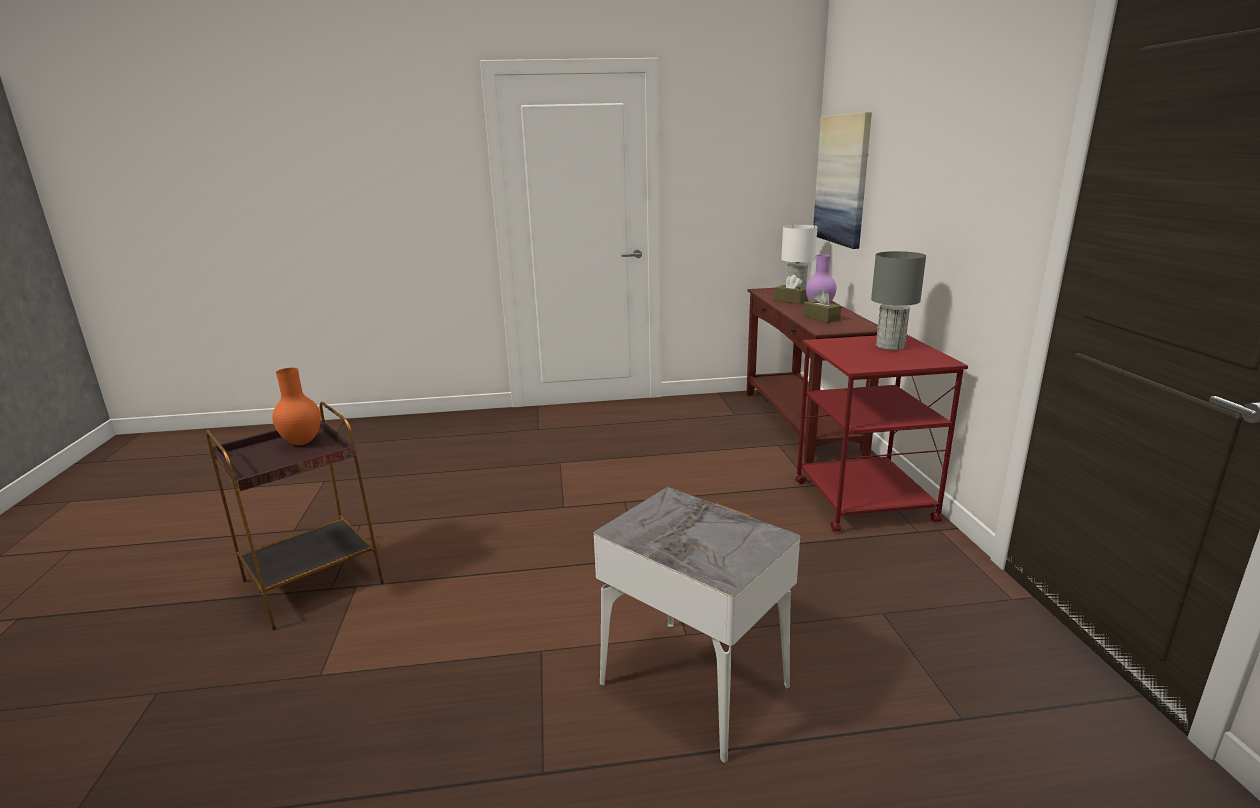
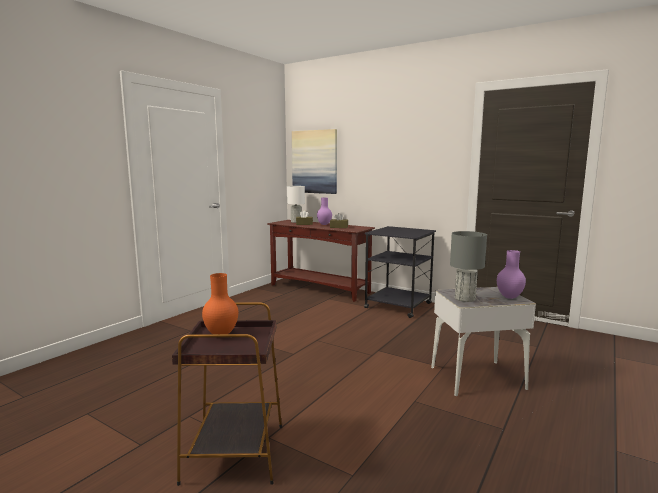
camera: 50 degrees left, 10 degrees down
red cart [795,335,968,532] -> black cart [364,226,436,318]
grey table lamp [871,251,926,350] -> grey table lamp moved to [450,231,487,302]
none -> purple vase [497,250,526,299]

